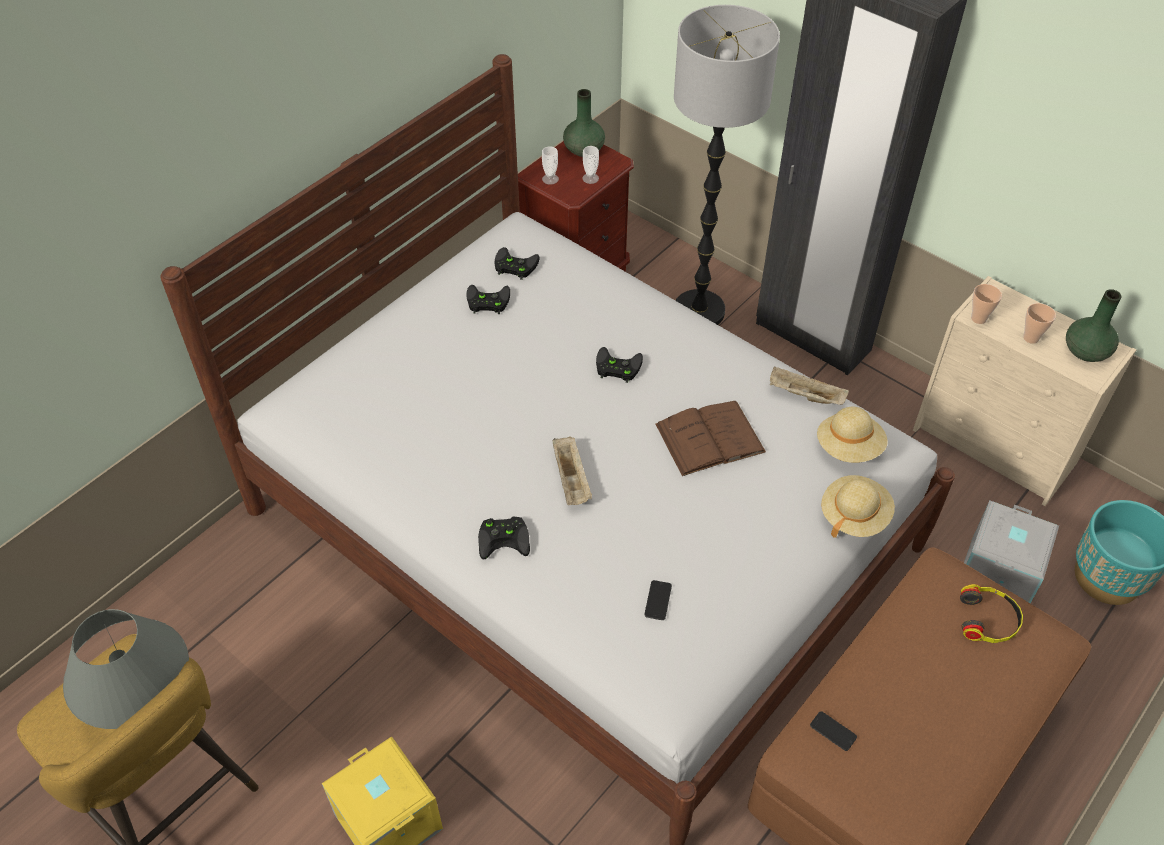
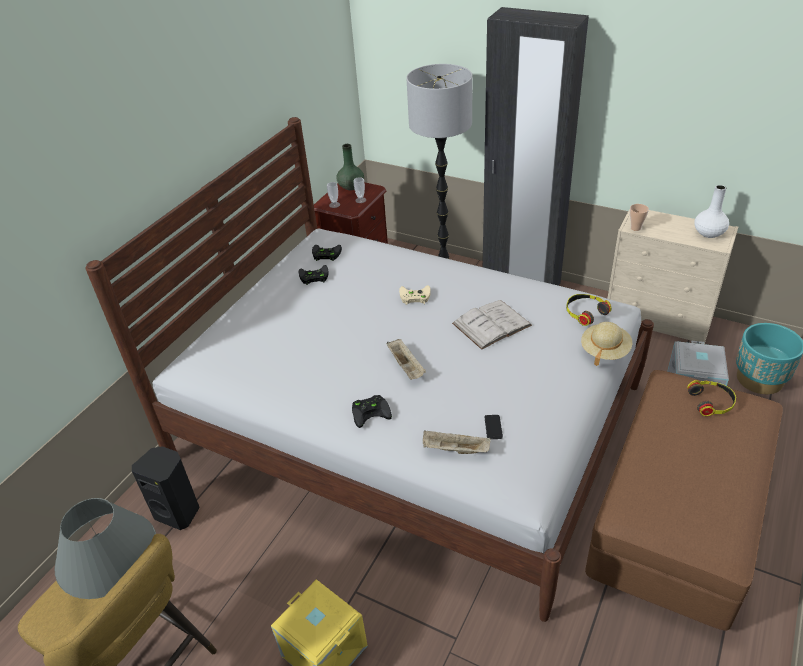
camera: 10 degrees left, 10 degrees down
black game controller [596,347,643,383] -> beige game controller [399,285,431,305]
brown book [655,401,766,476] -> white book [452,300,532,350]
beige tray [770,366,849,405] -> beige tray moved to [423,431,490,454]
phone [810,711,857,751] -> none
beige hat [817,407,888,463] -> headphones [566,294,611,326]
cup [1023,303,1056,344] -> none
green vase [1066,289,1121,362] -> white vase [694,185,729,238]
none -> black speaker [132,446,200,530]

